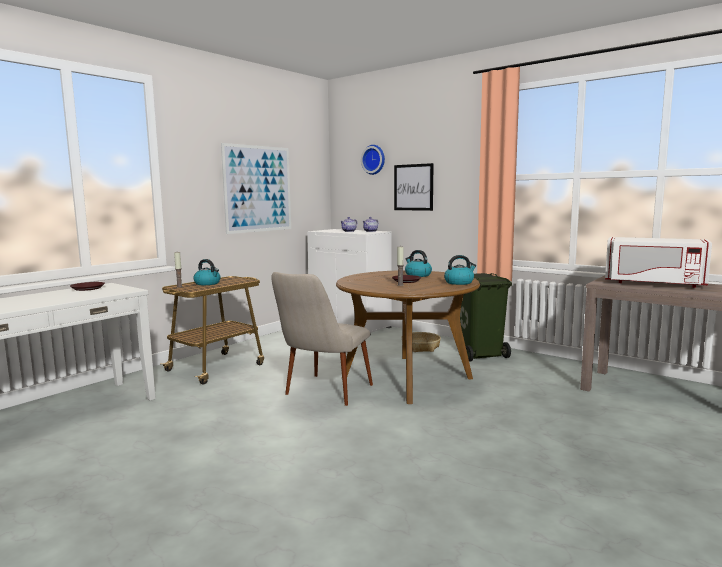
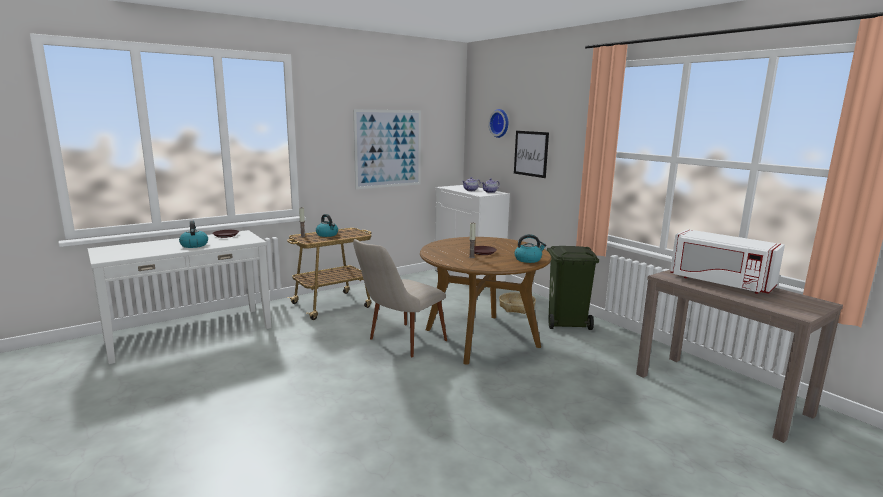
camera: 15 degrees right, 5 degrees up
kettle [405,250,432,277] -> kettle moved to [179,221,208,248]

